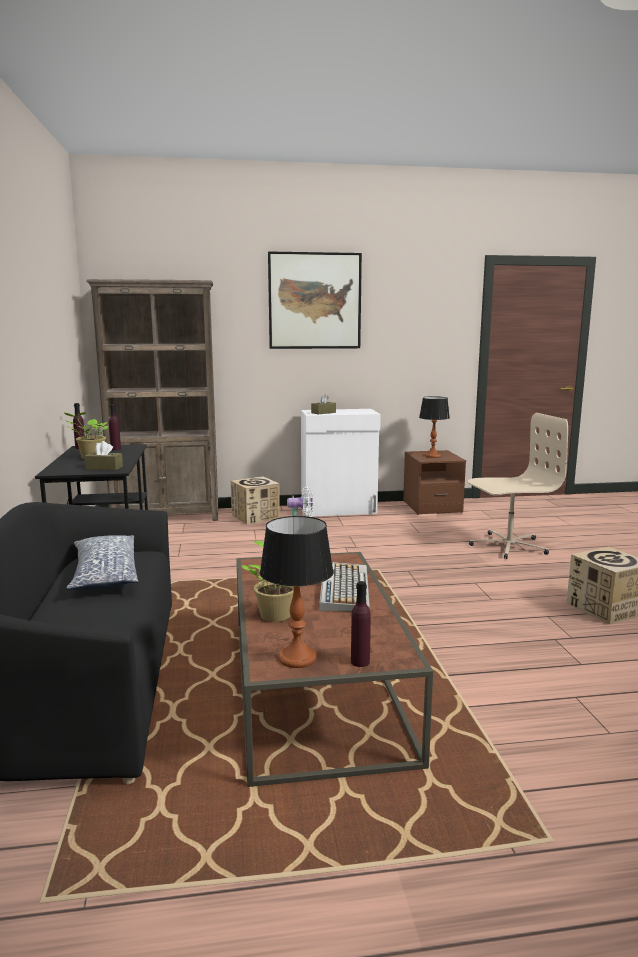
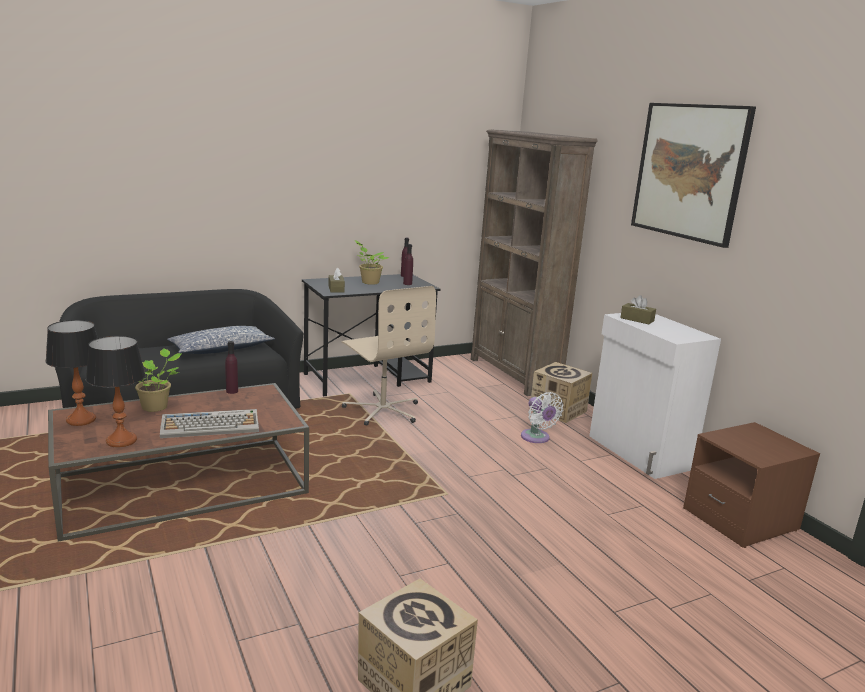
camera: 70 degrees right, 5 degrees up
purple bottle [351,581,371,667] -> purple bottle moved to [225,341,238,394]
table lamp [419,396,450,458] -> table lamp moved to [86,336,146,447]
beige office chair [468,413,568,559] -> beige office chair moved to [342,286,436,426]

